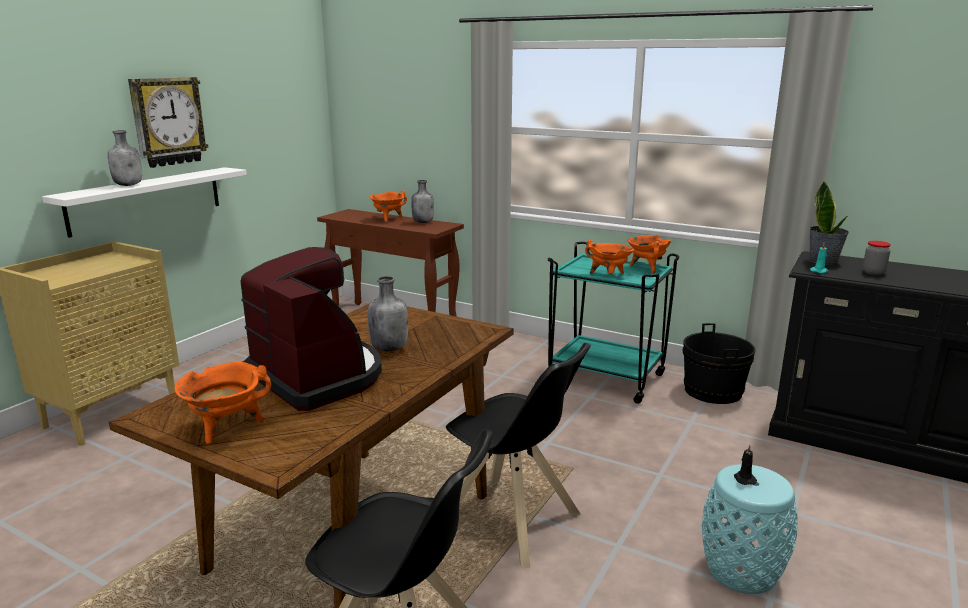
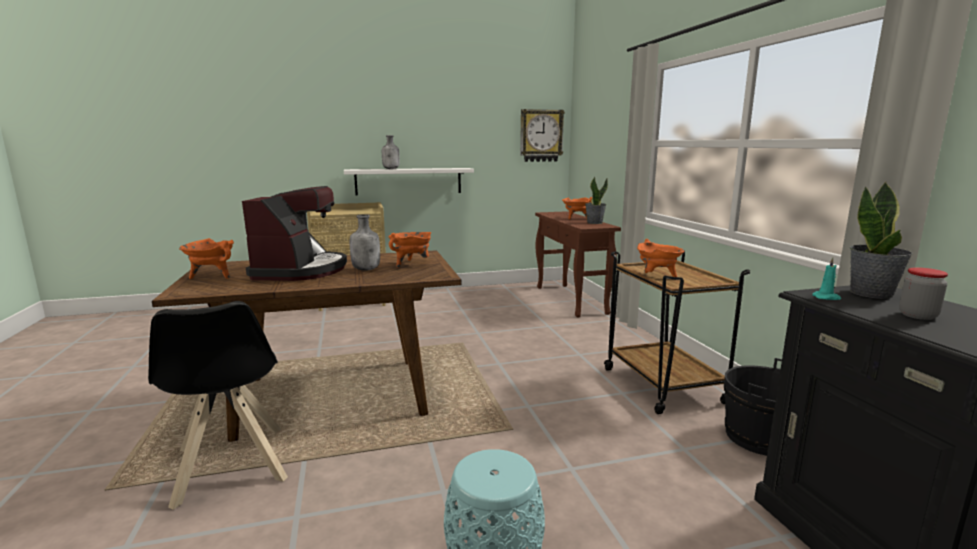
camera: 45 degrees right, 5 degrees down
wall clock [128,77,209,168] -> wall clock moved to [520,109,565,162]
grey bottle [411,180,434,223] -> potted plant [585,177,608,224]
black chair [446,343,591,568] -> none
turquoise cart [548,242,679,404] -> brown cart [604,249,750,414]
orange cooking pot [628,235,672,274] -> orange cooking pot moved to [389,232,431,268]
black candle [734,445,757,485] -> none

